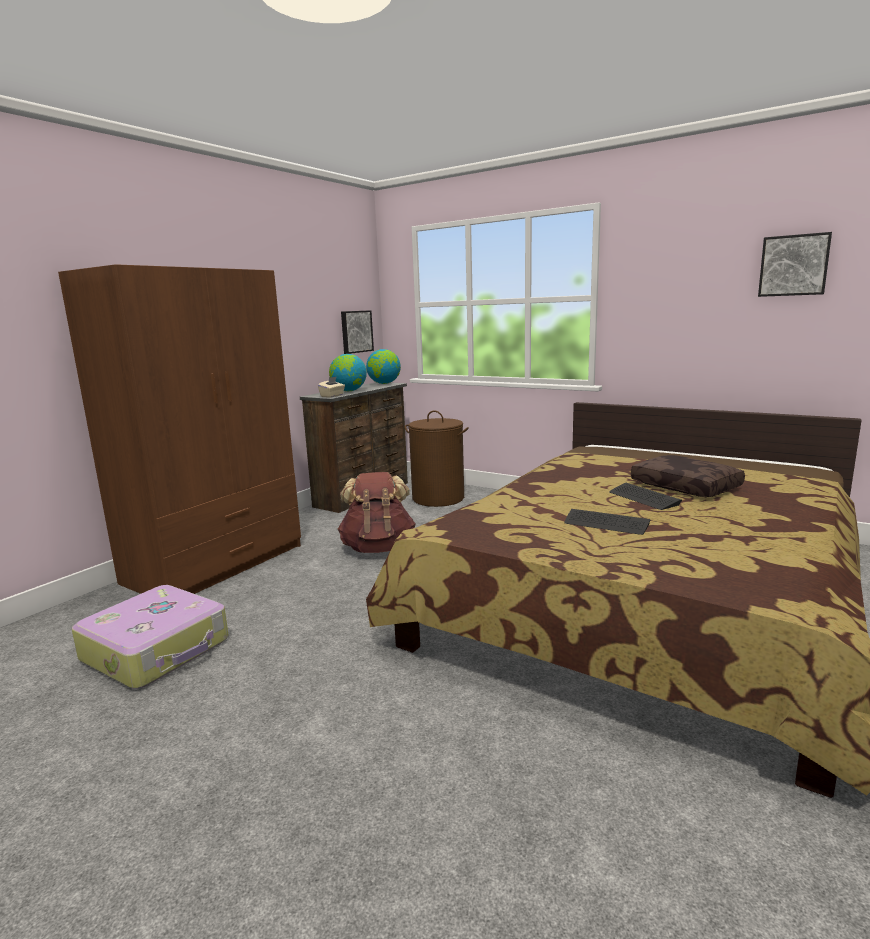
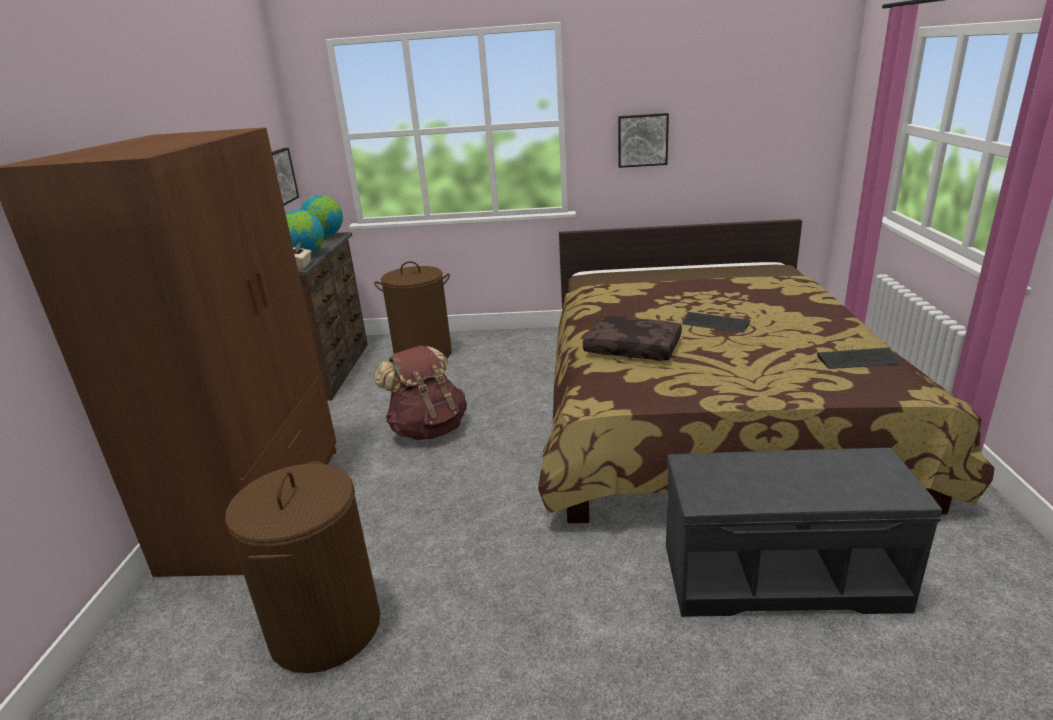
camera: 30 degrees left, 10 degrees up
suitcase [72,585,229,689] -> brown laundry basket [225,461,380,673]
keyboard [564,509,651,535] -> keyboard moved to [817,348,901,369]
brown pillow [631,455,745,497] -> brown pillow moved to [583,316,682,360]
picture [758,232,832,297] -> picture moved to [618,113,669,168]
none -> grey bench [666,448,942,617]

